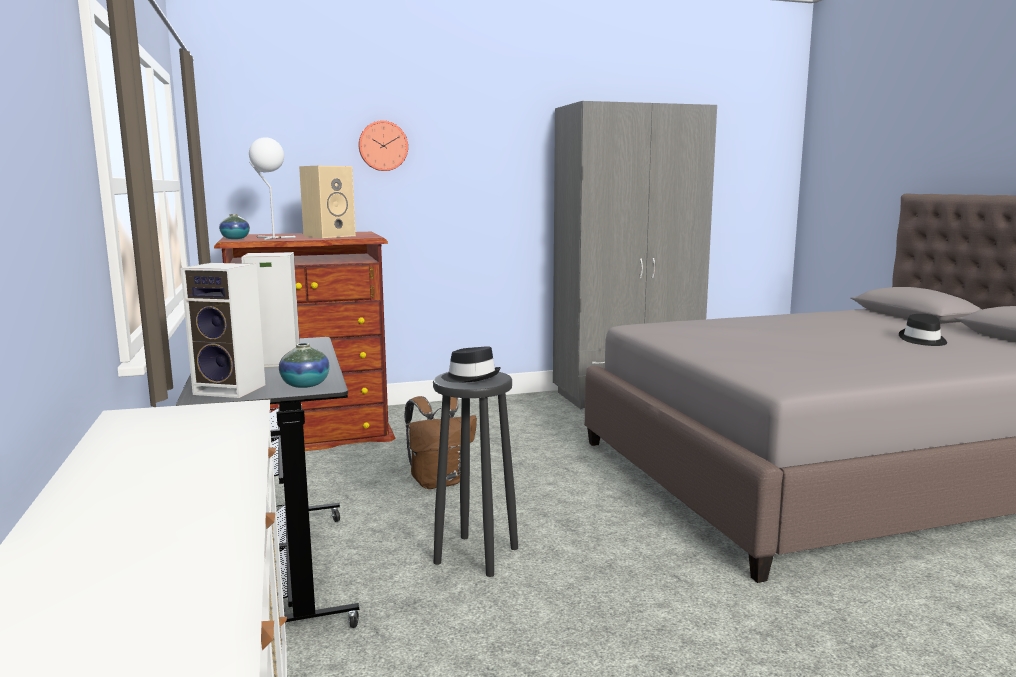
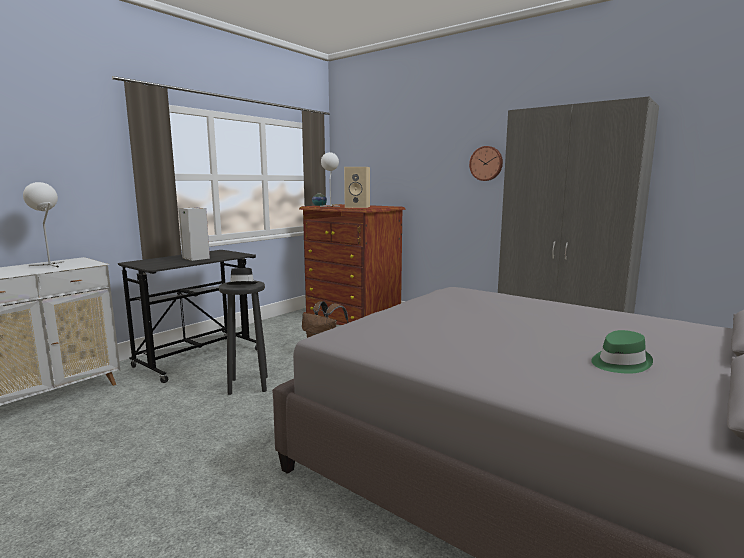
camera: 55 degrees right, 0 degrees up
speaker [180,263,265,398] -> none
vase [279,343,330,388] -> none
wall clock [359,120,408,171] -> wall clock moved to [469,146,503,181]
black hat [899,314,947,346] -> green hat [591,330,653,374]
none -> white table lamp [23,182,64,267]

